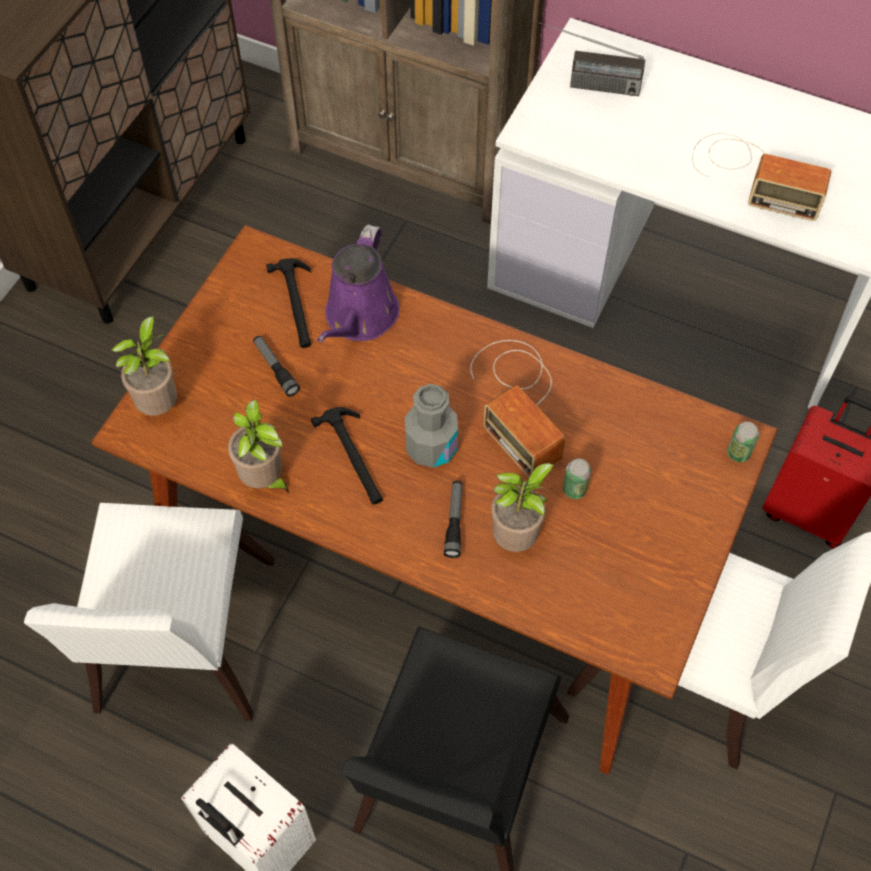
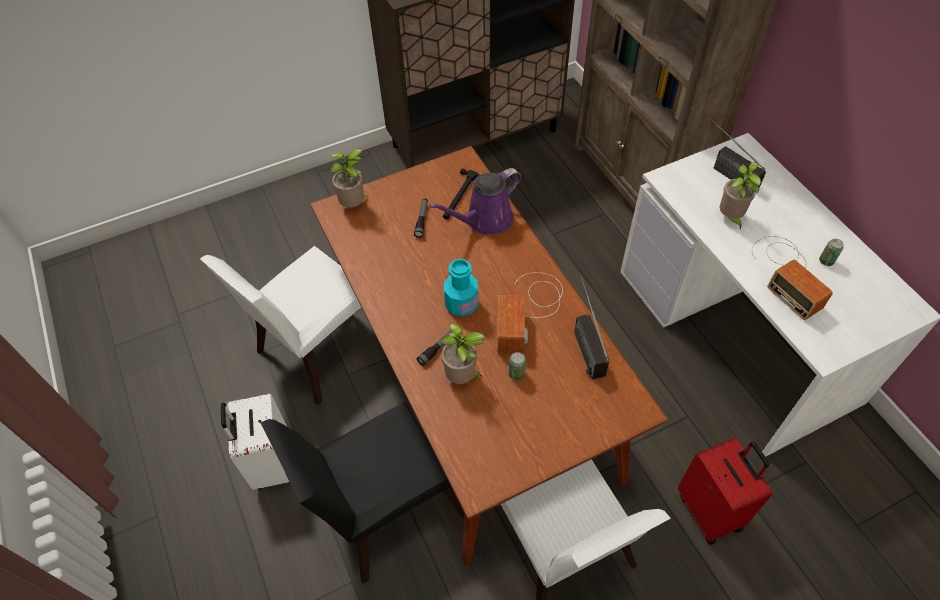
camera: 40 degrees right, 5 degrees down
potted plant [228,400,289,493] -> potted plant moved to [719,162,761,229]
hammer [311,407,383,504] -> none
grey bottle [405,384,458,468] -> turquoise bottle [444,259,478,316]
can [727,422,759,462] -> can moved to [819,239,844,266]
none -> radio [574,276,609,379]

